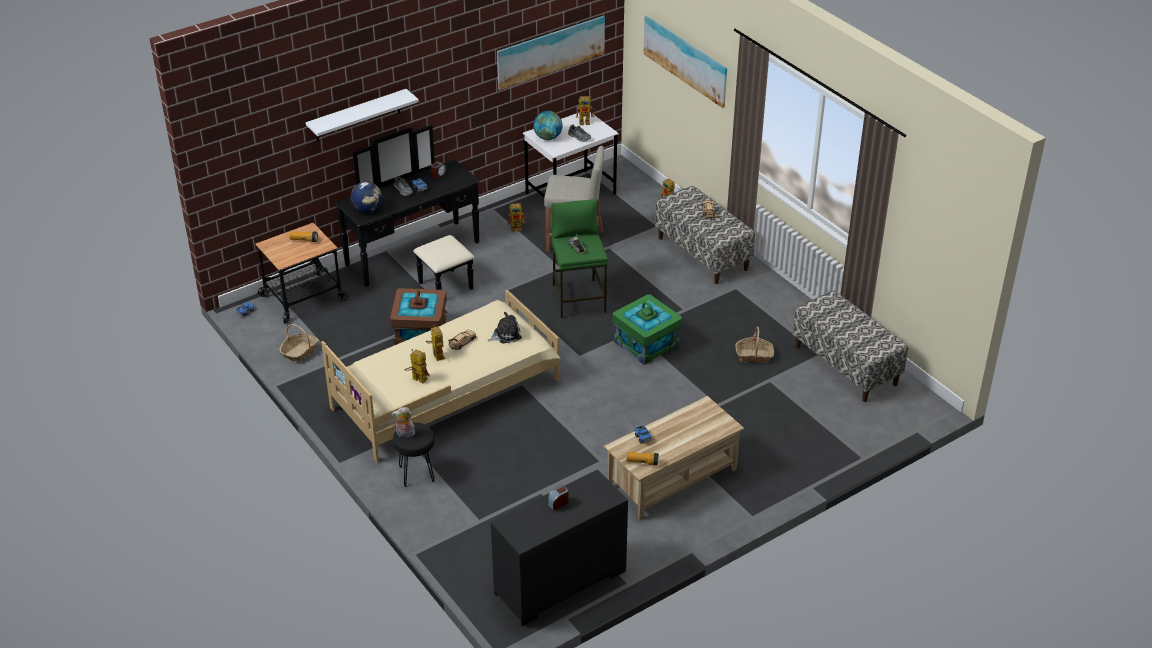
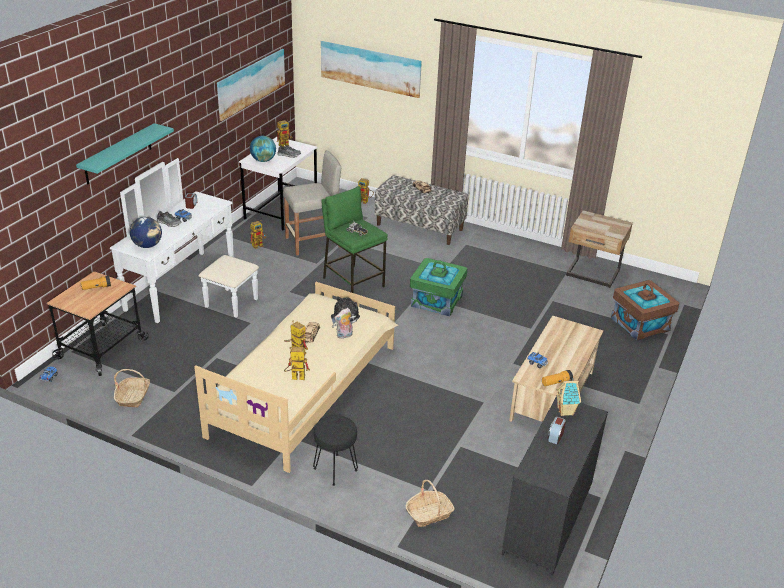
camera: 30 degrees left, 5 degrees down
white shelf [305,89,419,141] -> turquoise shelf [76,123,174,185]
black dresser [335,125,480,290] -> white dresser [110,158,259,323]
brown storage box [390,288,447,345] -> brown storage box moved to [611,280,679,340]
plush toy [391,407,415,437] -> plush toy moved to [334,308,353,339]
basket [735,326,774,363] -> basket moved to [406,480,454,527]
bench [793,291,908,402] -> beige nightstand [566,210,633,288]
none -> toy house [556,378,581,416]

